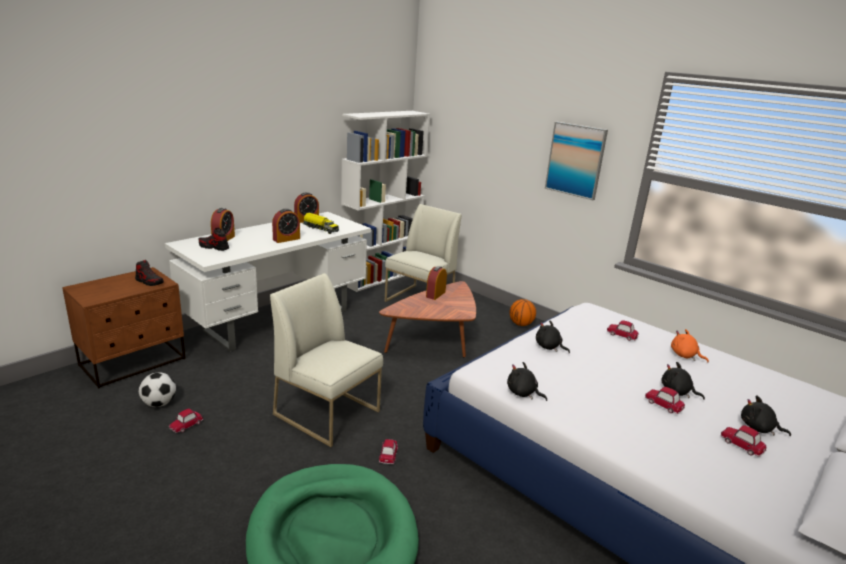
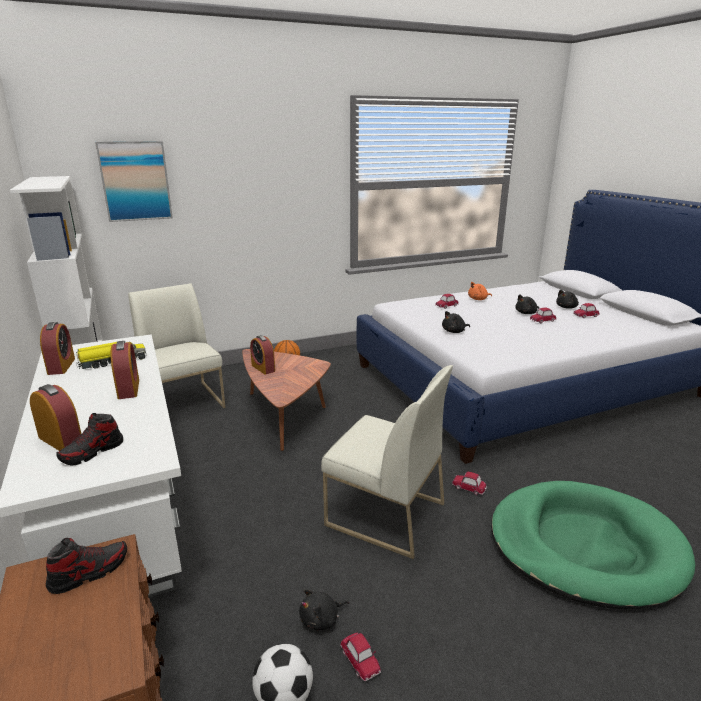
camera: 65 degrees left, 0 degrees up
white chair [270,273,383,447] -> white chair turned 120 degrees counterclockwise [321,365,453,559]
black plush toy [507,362,547,401] -> black plush toy moved to [299,589,349,630]
picture [545,122,608,200] -> picture moved to [95,141,173,222]

